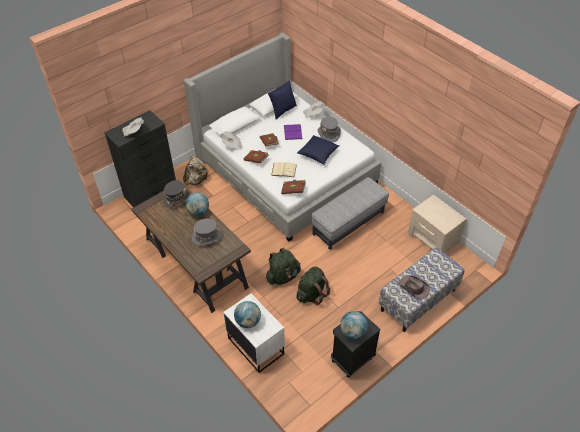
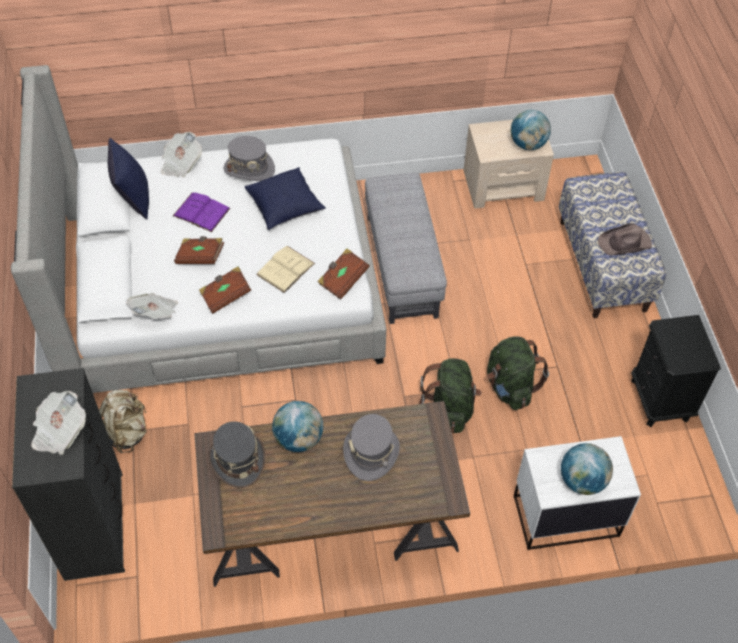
camera: 60 degrees left, 5 degrees up
globe [340,311,368,339] -> globe moved to [511,110,551,150]

